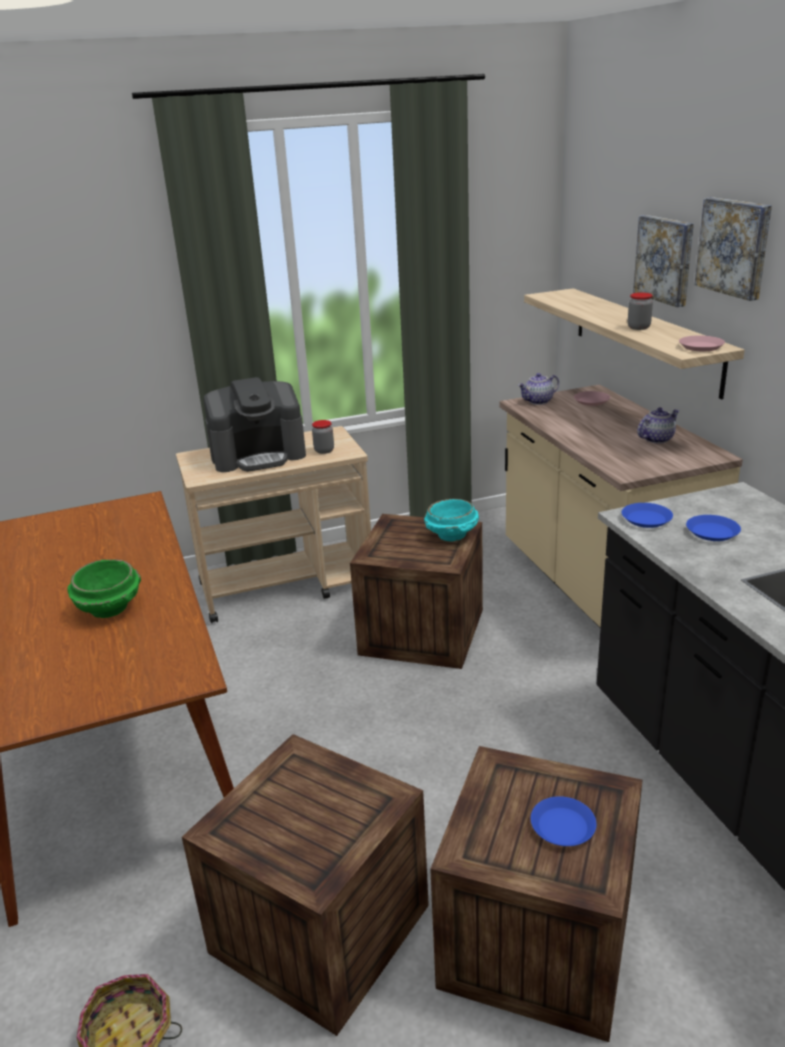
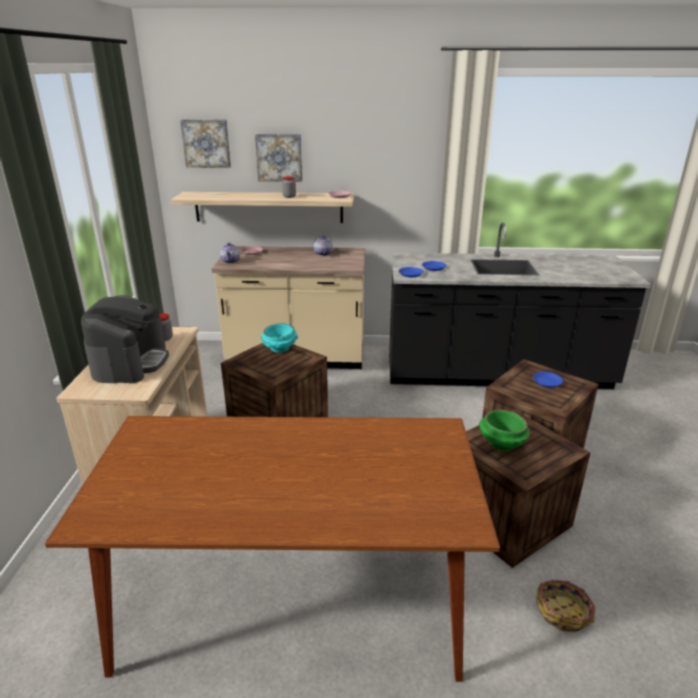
camera: 70 degrees left, 0 degrees up
green bowl [67,559,141,618] -> green bowl moved to [479,410,530,451]
picture [695,197,772,301] -> picture moved to [180,119,231,168]

